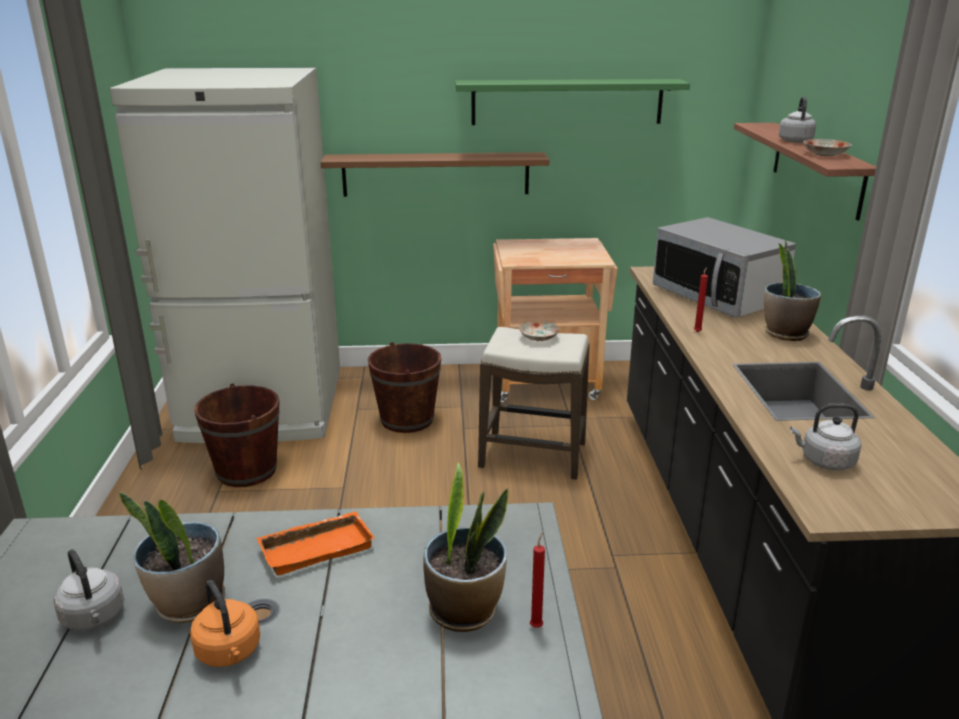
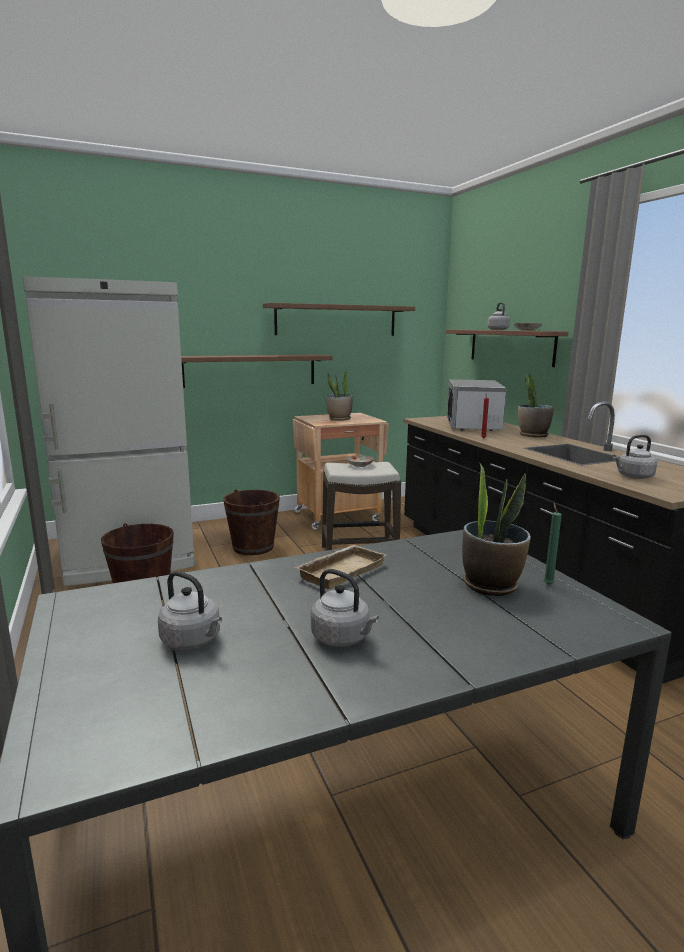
camera: 20 degrees left, 10 degrees down
potted plant [119,492,225,623] -> potted plant moved to [326,371,352,421]
orange kettle [190,580,260,667] -> grey kettle [311,569,379,647]
orange tray [257,511,374,576] -> beige tray [295,545,386,589]
green shelf [455,79,690,125] -> brown shelf [263,303,415,336]
red candle [530,532,545,628] -> green candle [544,503,562,585]
microwave [653,217,796,318] -> microwave turned 60 degrees clockwise [447,379,506,431]

